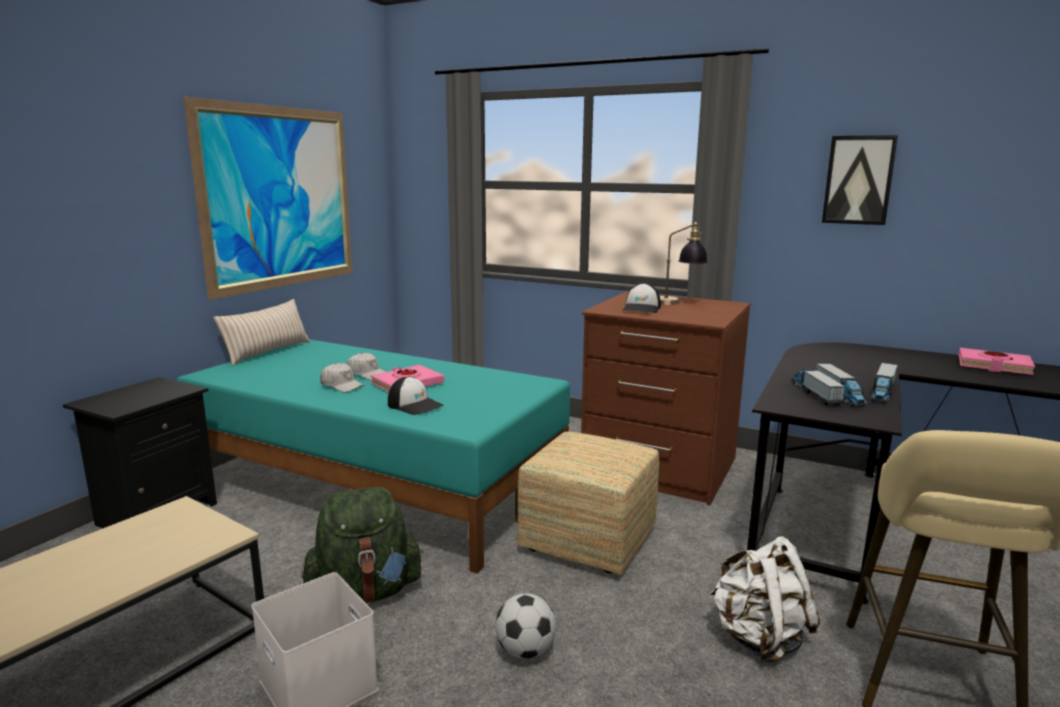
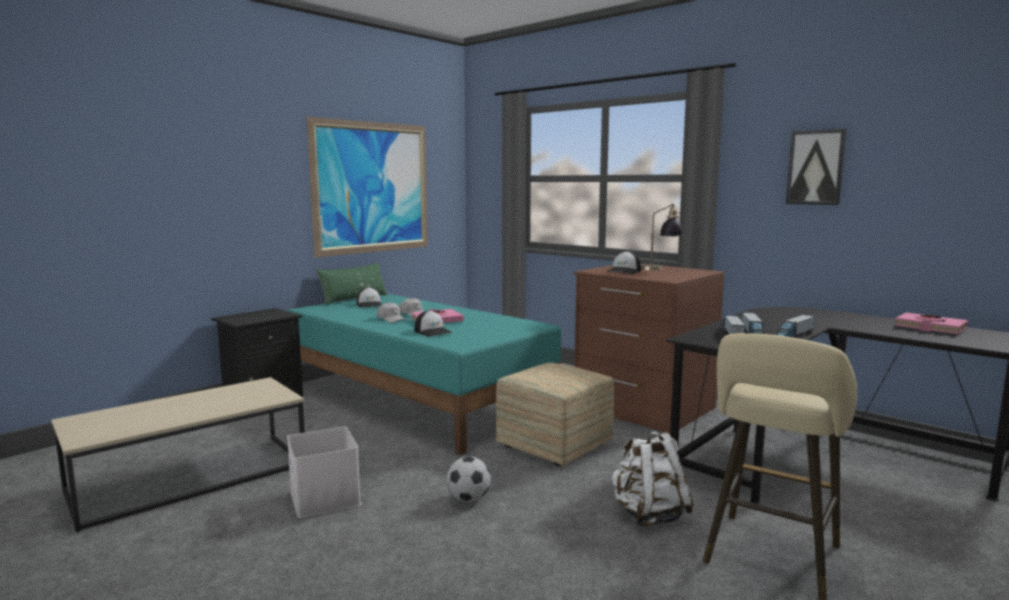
camera: 15 degrees right, 5 degrees down
beige pillow [213,299,310,366] -> green pillow [316,263,388,305]
green backpack [302,487,424,604] -> none
none -> cap [356,287,382,308]

